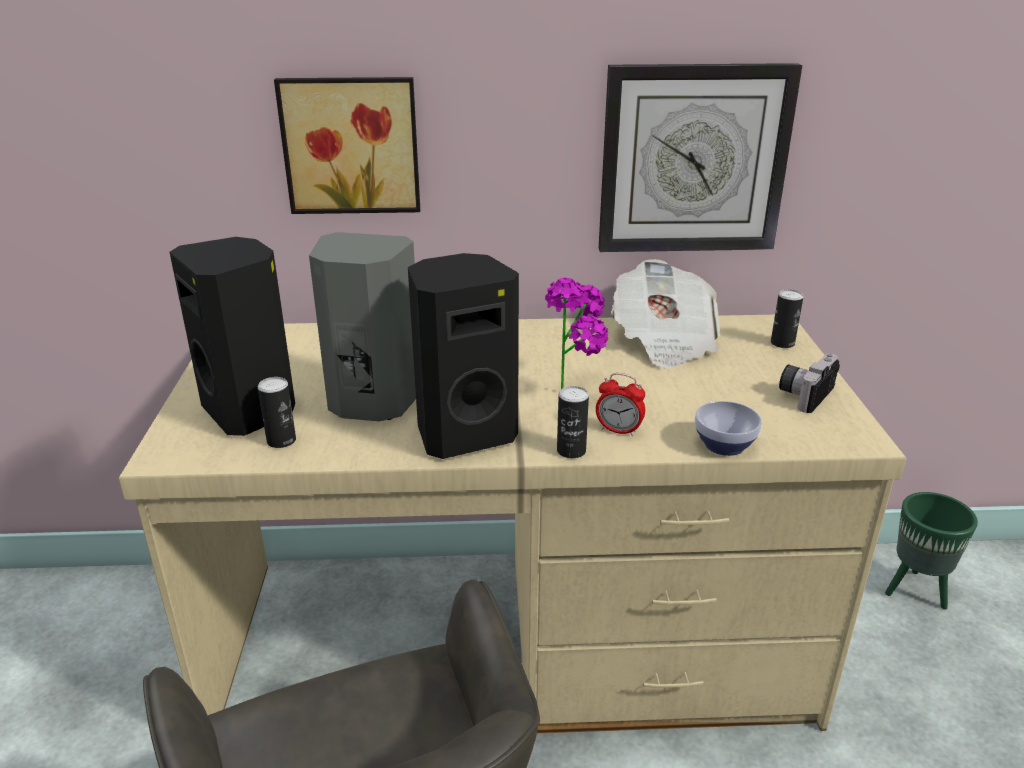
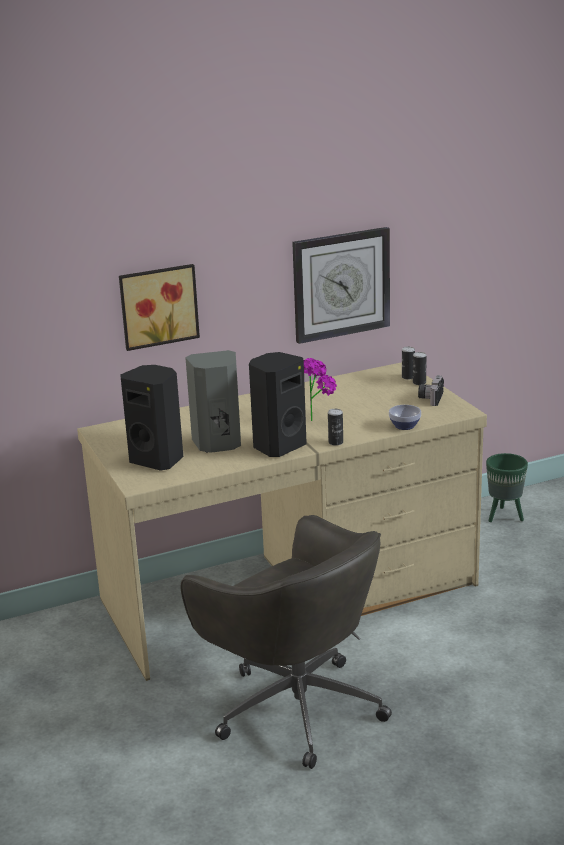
camera: 20 degrees left, 5 degrees down
can [258,377,296,448] -> can moved to [413,352,426,385]
alarm clock [596,373,645,436] -> none
newspaper [611,259,720,369] -> none

